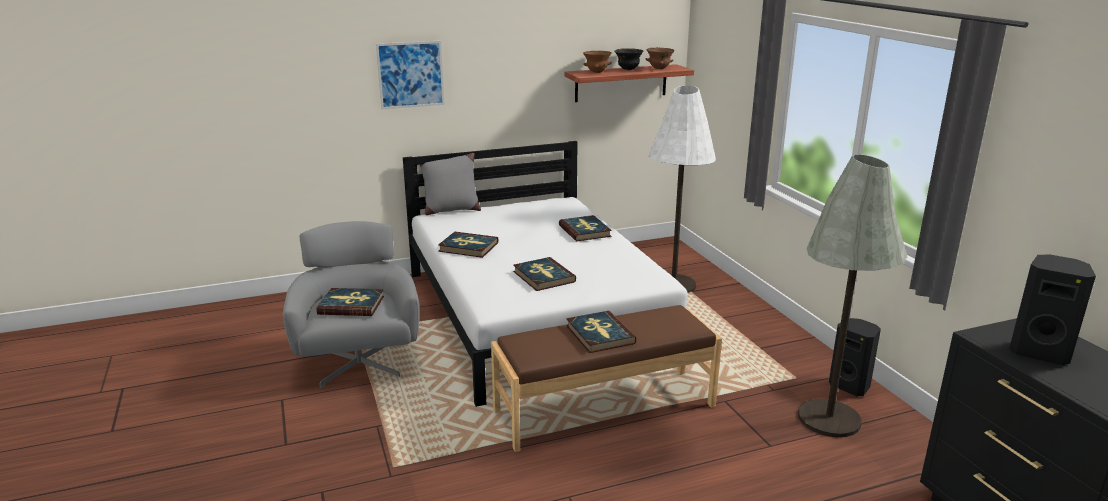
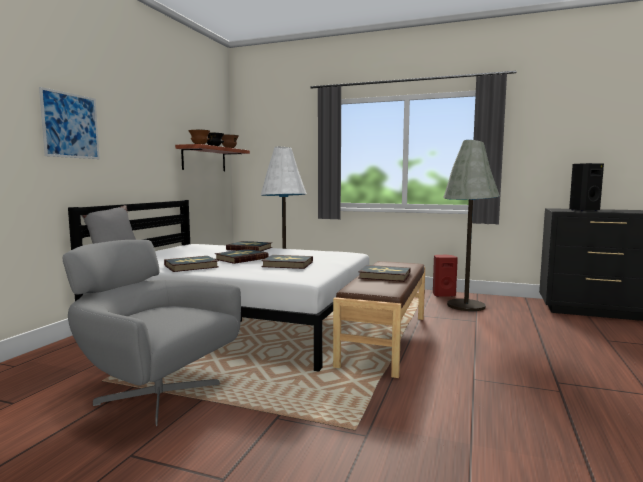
camera: 50 degrees left, 15 degrees down
book [316,288,384,316] -> book moved to [215,249,269,264]
black speaker [829,318,881,396] -> red speaker [433,255,458,297]

